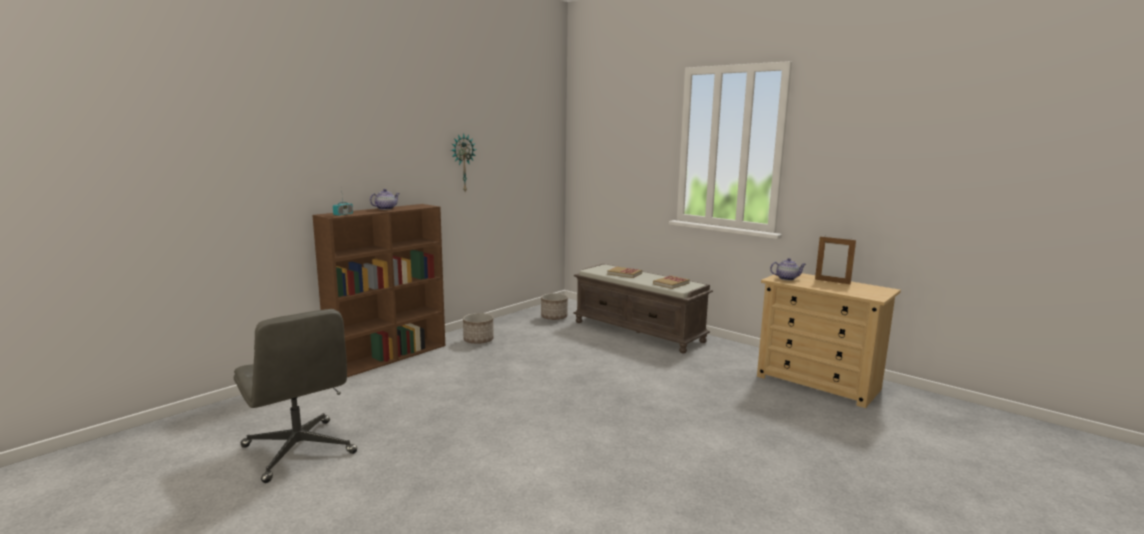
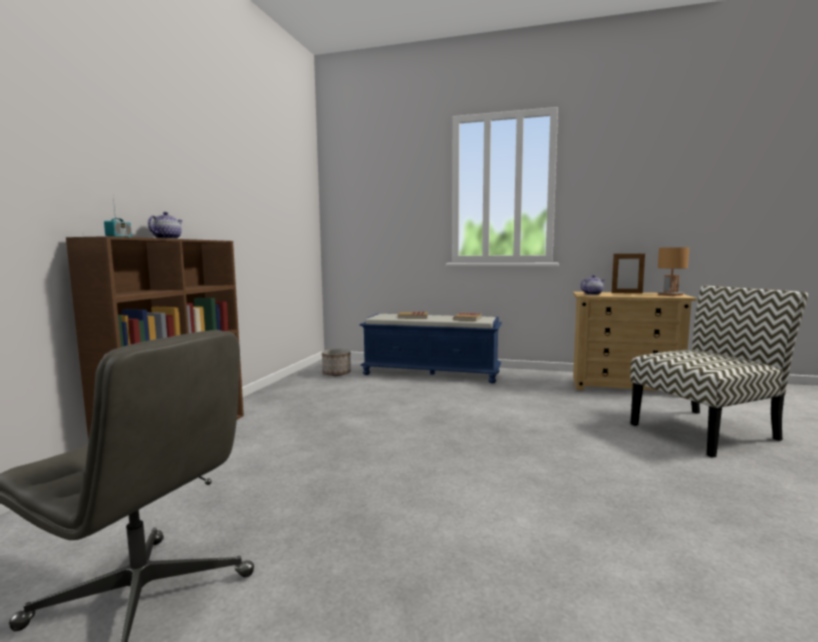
camera: 25 degrees left, 5 degrees down
wall clock [451,133,476,191] -> none
planter [463,313,494,344] -> none
brown bench [573,264,713,353] -> blue bench [360,313,502,383]
none -> chair [630,286,808,458]
none -> brown table lamp [656,247,689,296]

